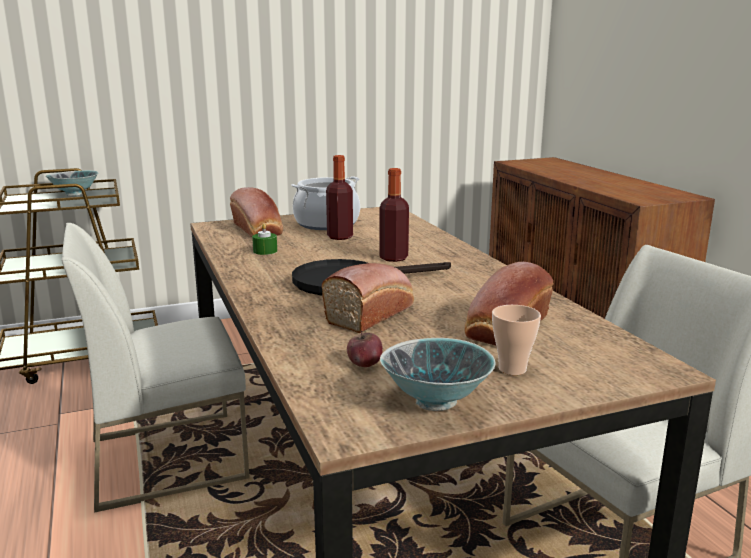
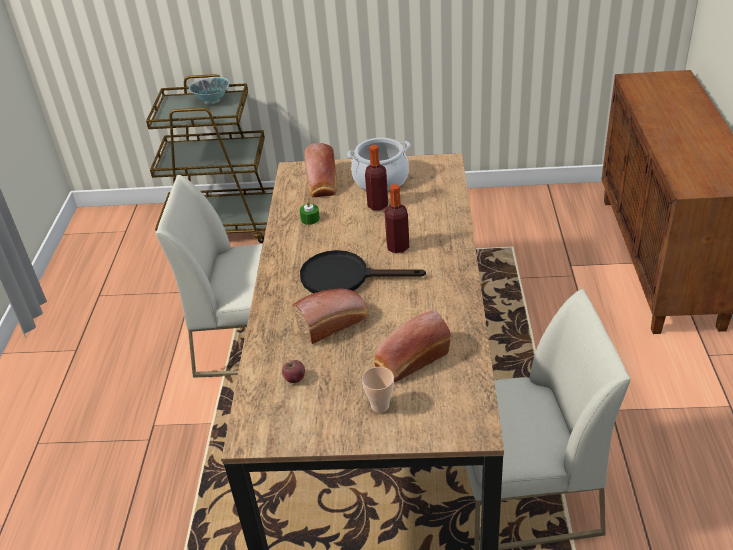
camera: 25 degrees right, 20 degrees up
bowl [380,338,495,411] -> none

